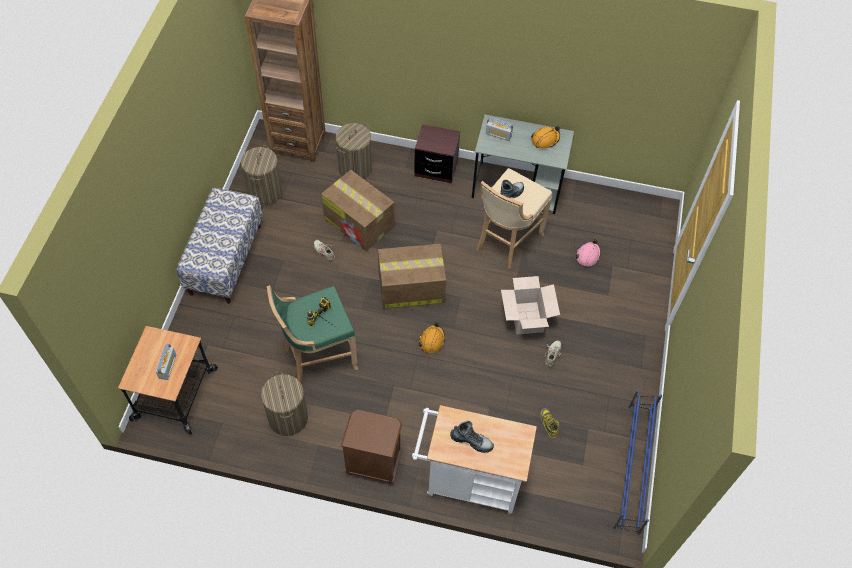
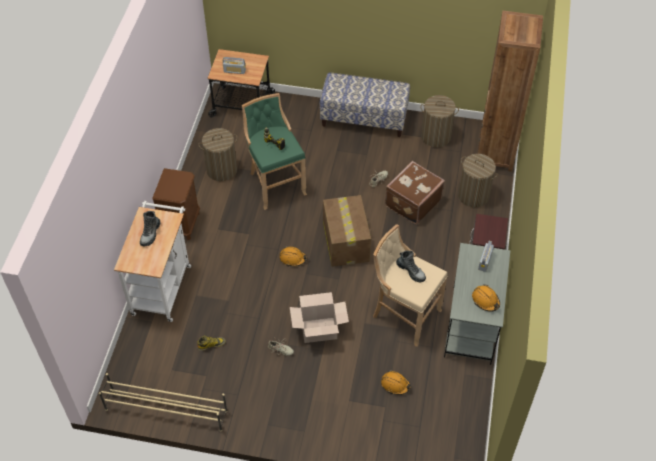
camera: 90 degrees right, 5 degrees down
cardboard box [321,170,395,251] -> brown suitcase [385,161,445,224]
pink hard hat [576,239,601,267] -> orange hard hat [381,370,412,395]
blue shoe rack [613,390,662,535] -> beige shoe rack [99,373,228,431]

